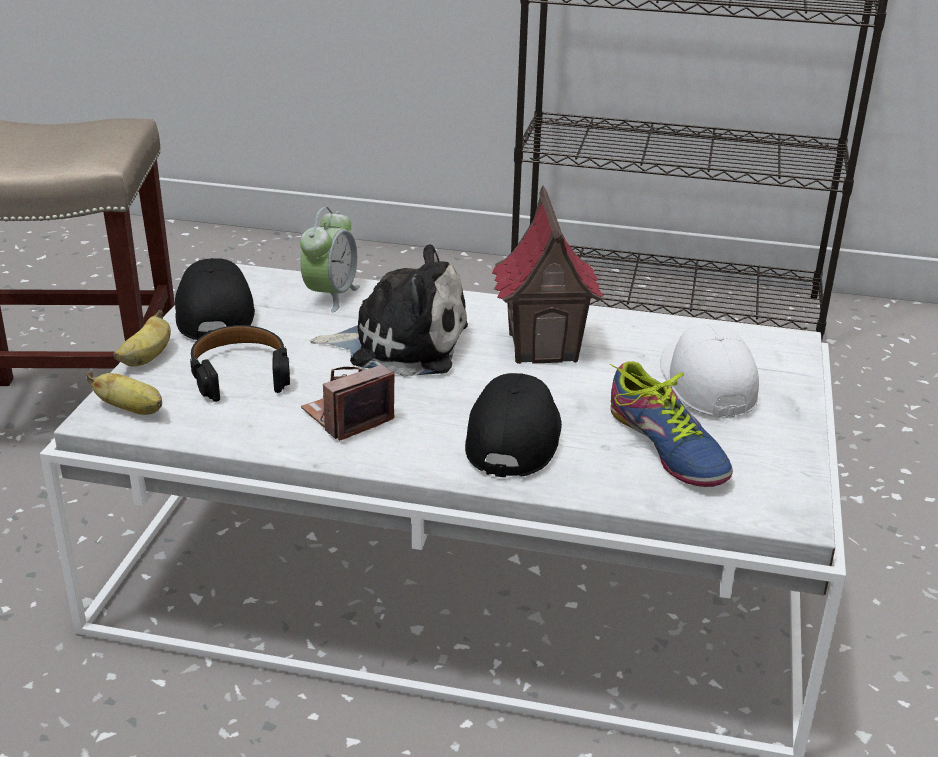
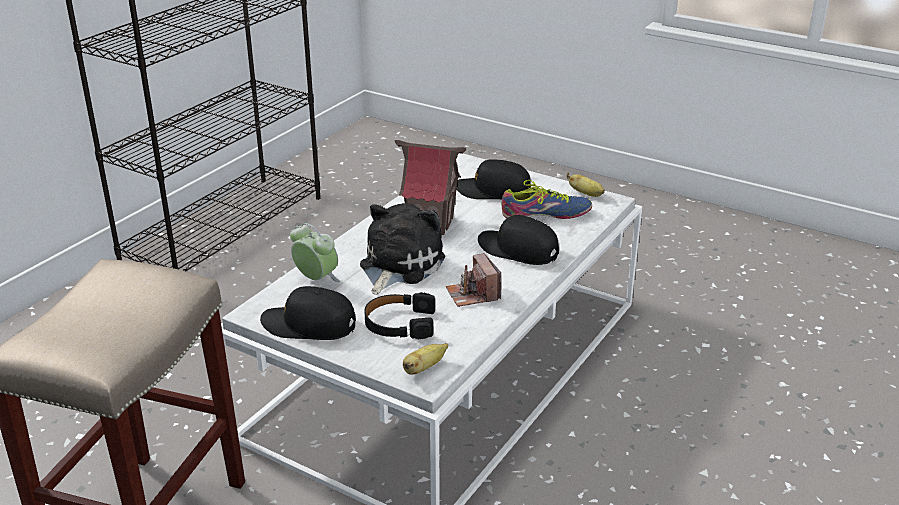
camera: 70 degrees left, 0 degrees up
banana [113,310,171,367] -> banana moved to [566,173,605,197]
white cap [660,323,759,418] -> black cap [456,159,531,199]

